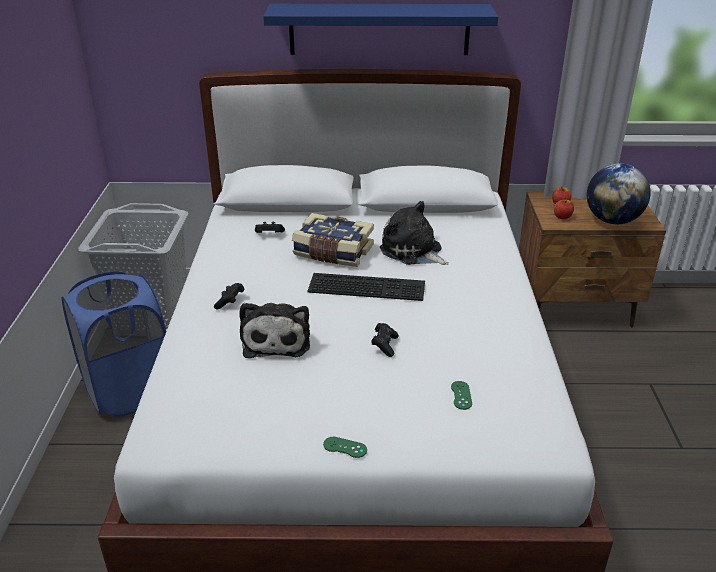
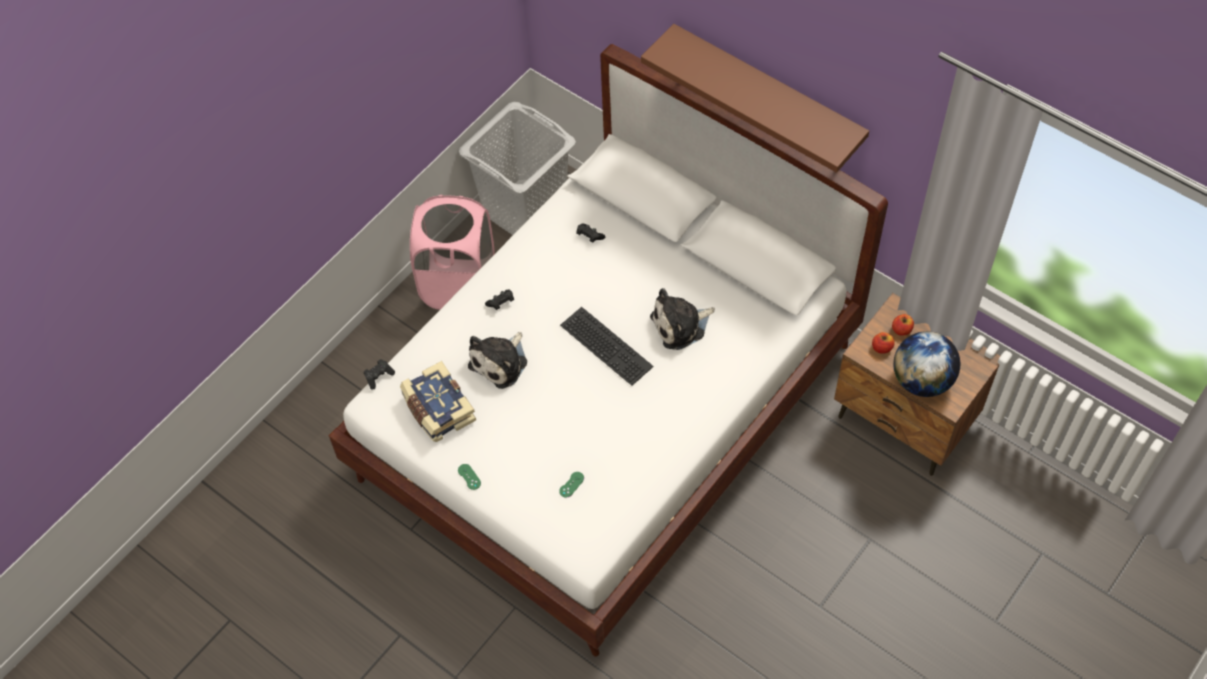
camera: 40 degrees right, 25 degrees up
blue laundry basket [62,271,166,417] -> pink laundry basket [410,195,495,310]
blue shelf [263,4,498,55] -> brown shelf [641,24,869,173]
book [292,213,374,267] -> book moved to [400,361,476,442]
black game controller [371,323,399,357] -> black game controller moved to [364,359,395,390]
plush toy [380,201,449,265] -> plush toy turned 105 degrees counterclockwise [650,288,715,350]

